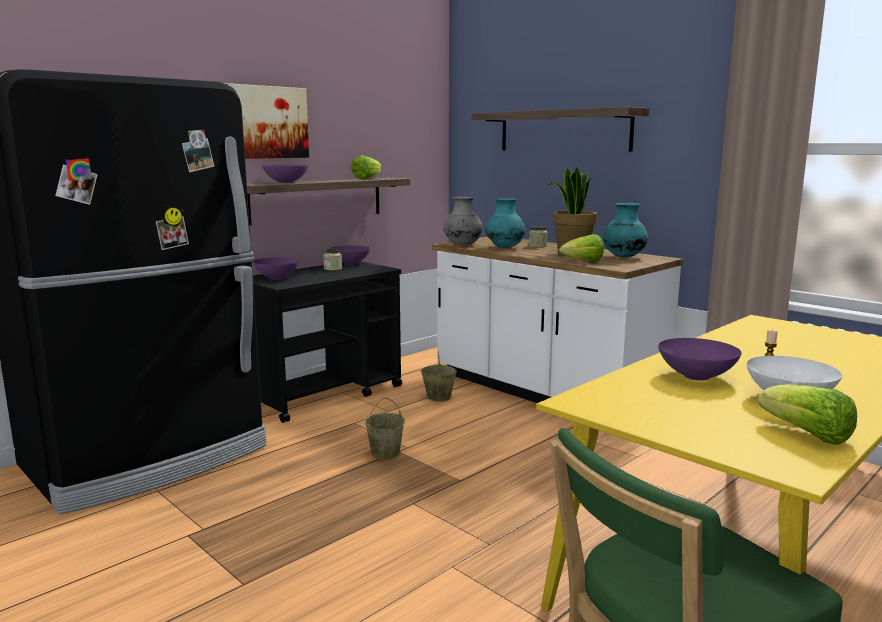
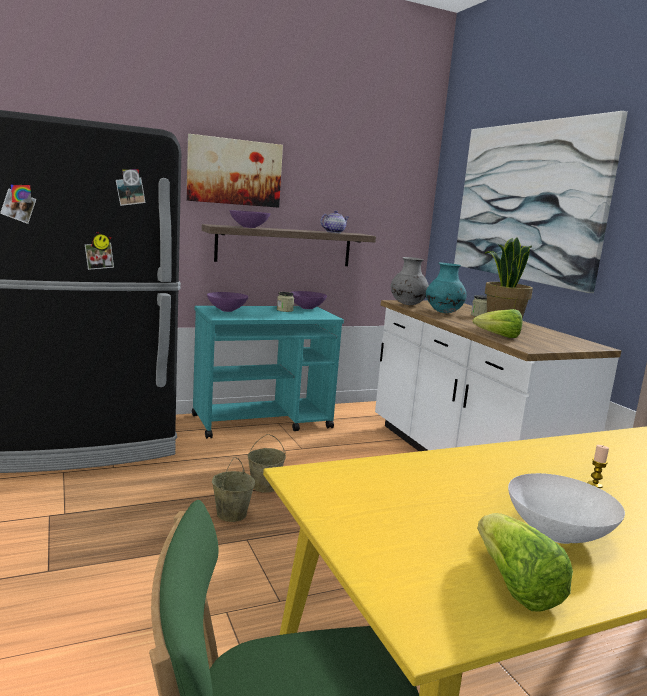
camera: 20 degrees right, 0 degrees up
black cart [253,262,402,423] -> turquoise cart [192,306,344,439]
lettuce [351,155,381,179] -> teapot [320,210,349,233]
beige bucket [421,351,457,402] -> beige bucket moved to [212,457,255,522]
shelf [471,107,649,152] -> picture [454,111,628,293]
turquoise vase [603,203,648,258] -> none
purple bowl [658,338,742,381] -> none

